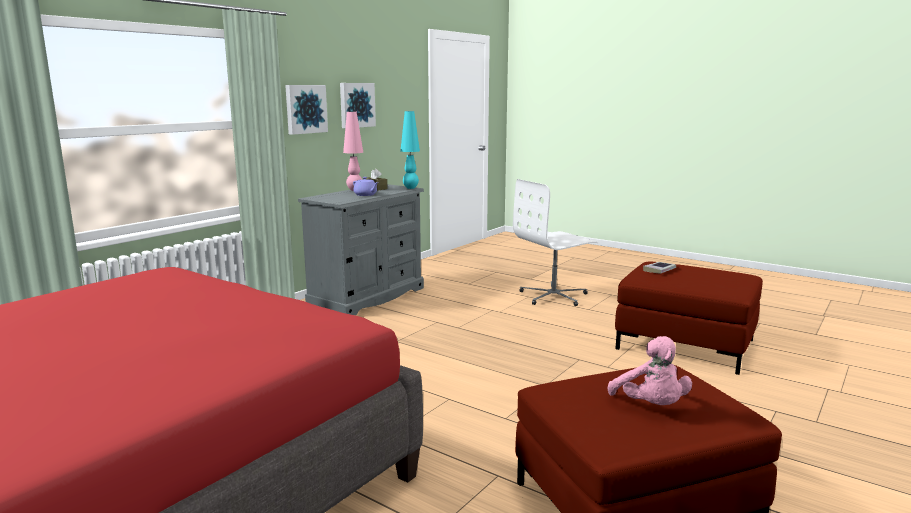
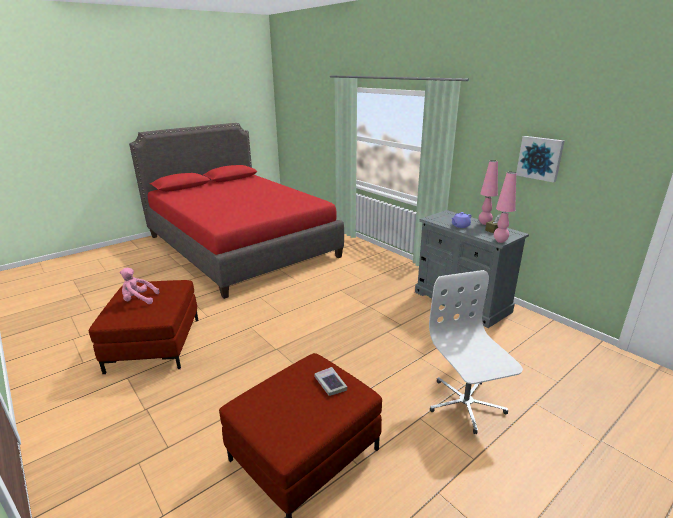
camera: 105 degrees right, 10 degrees up
picture [285,85,328,135] -> none
turquoise table lamp [400,111,420,189] -> pink table lamp [494,172,516,243]

